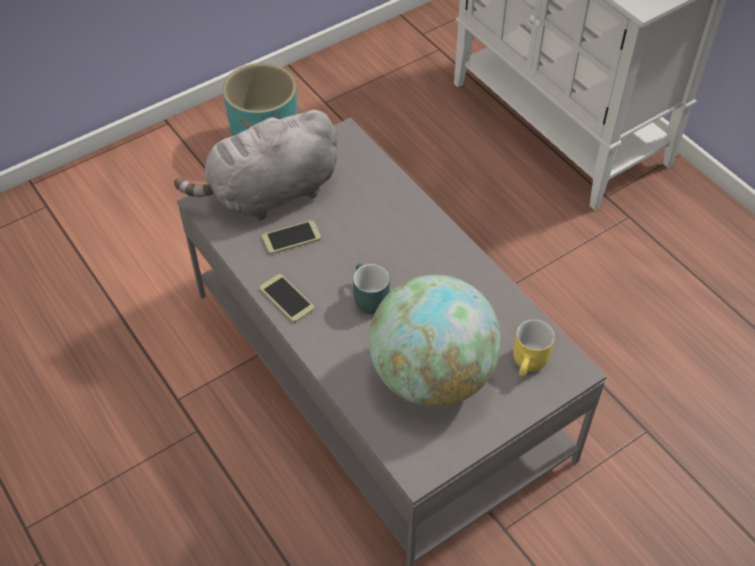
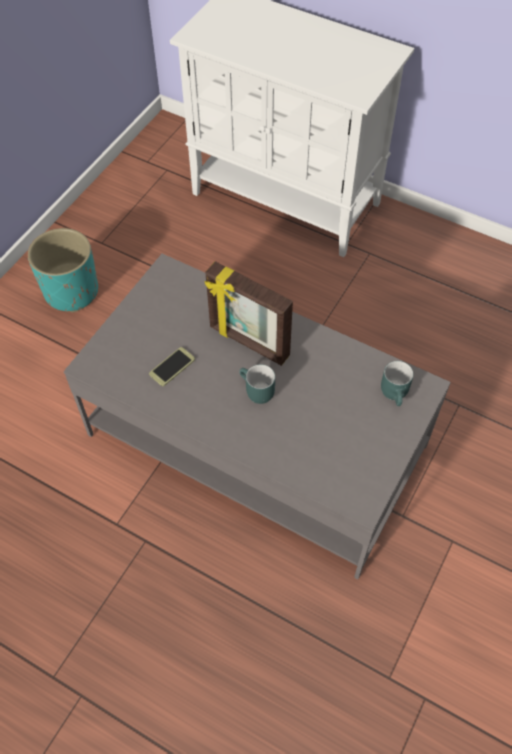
camera: 25 degrees left, 5 degrees up
grey plush toy [174,110,337,221] -> none
phone [260,274,314,323] -> none
globe [369,275,501,407] -> none
yellow mug [513,319,555,376] -> turquoise mug [381,361,414,406]
none -> picture frame [204,261,293,366]

